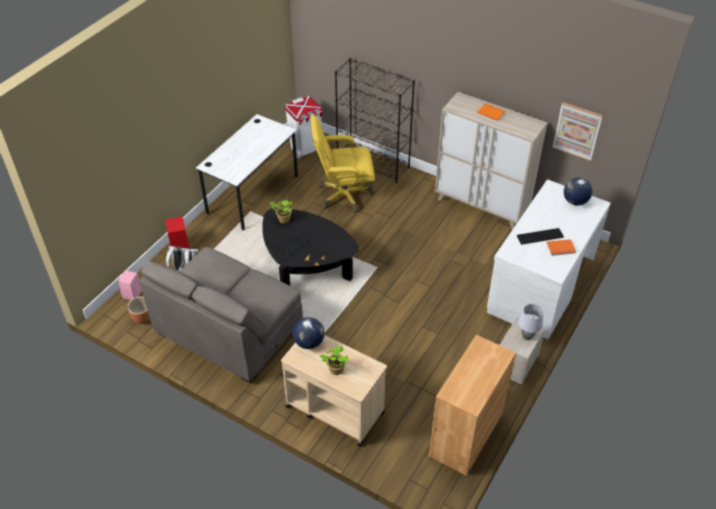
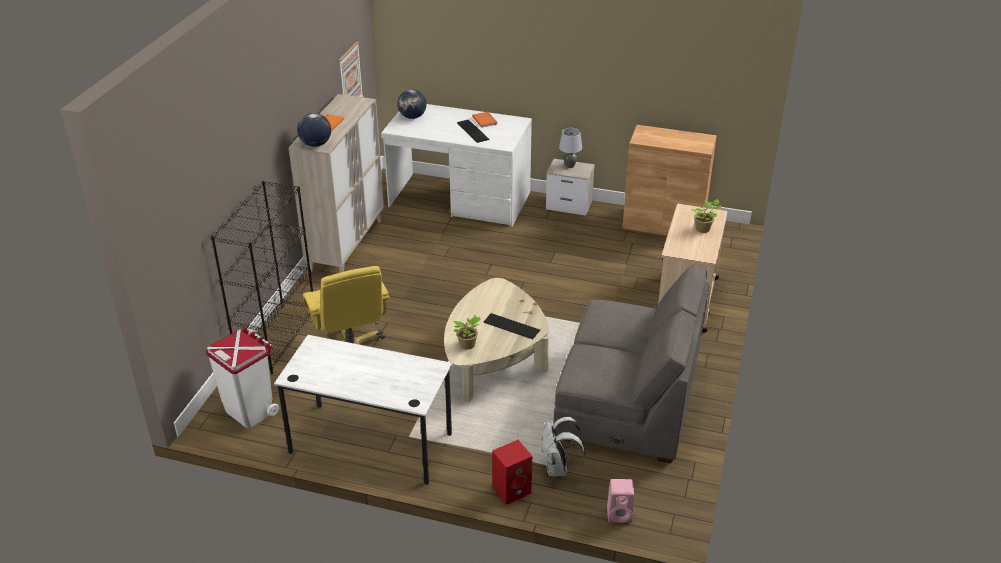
camera: 105 degrees left, 10 degrees down
brown planter [128,296,150,324] -> none
black coffee table [262,208,359,285] -> beige coffee table [444,278,549,402]
globe [293,317,325,349] -> globe moved to [297,113,331,147]

